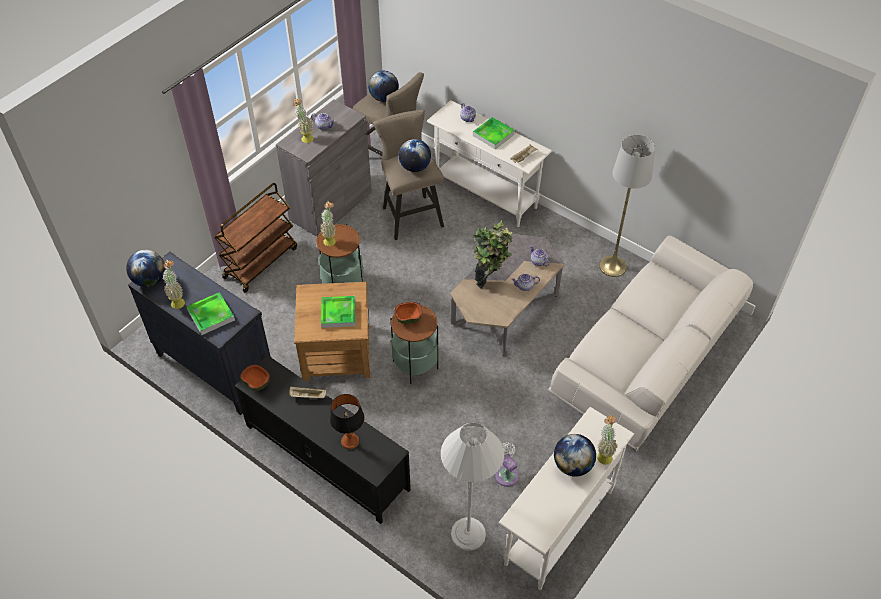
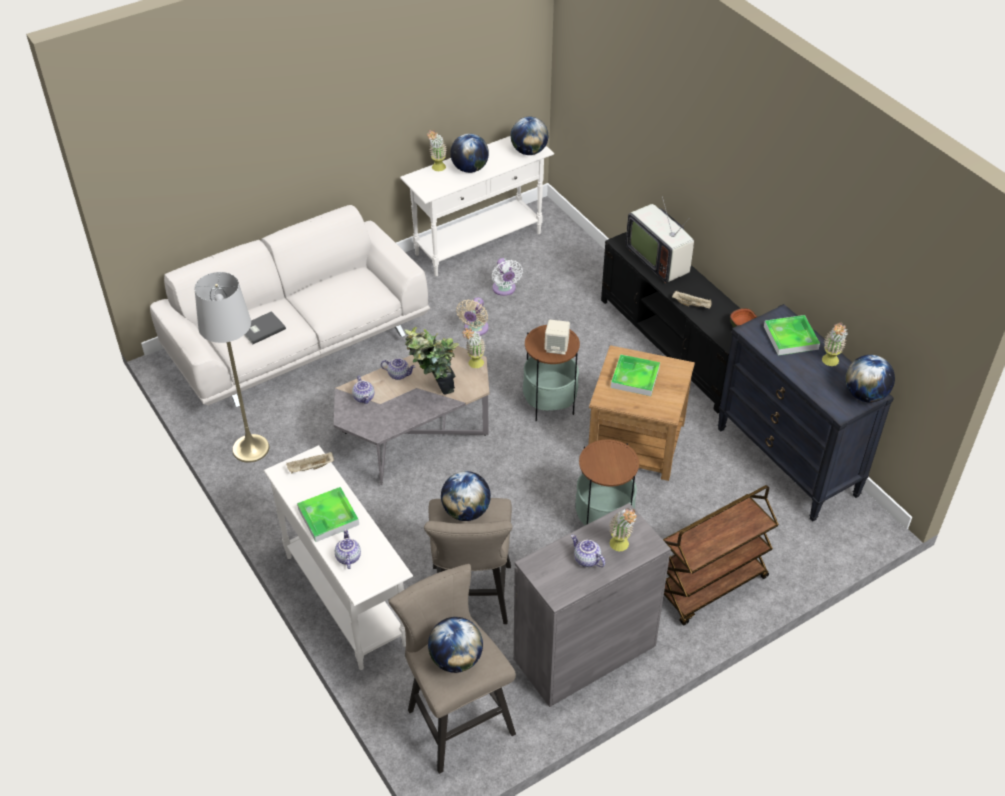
camera: 160 degrees left, 5 degrees down
potted plant [320,201,336,246] -> potted plant moved to [462,328,486,368]
table lamp [329,394,365,449] -> television [626,197,694,283]
bowl [394,302,422,324] -> beige speaker [544,320,570,355]
white floor lamp [441,422,504,551] -> none
none -> grey book [245,311,286,344]
none -> beige fan [456,297,489,336]
none -> globe [511,117,548,155]

